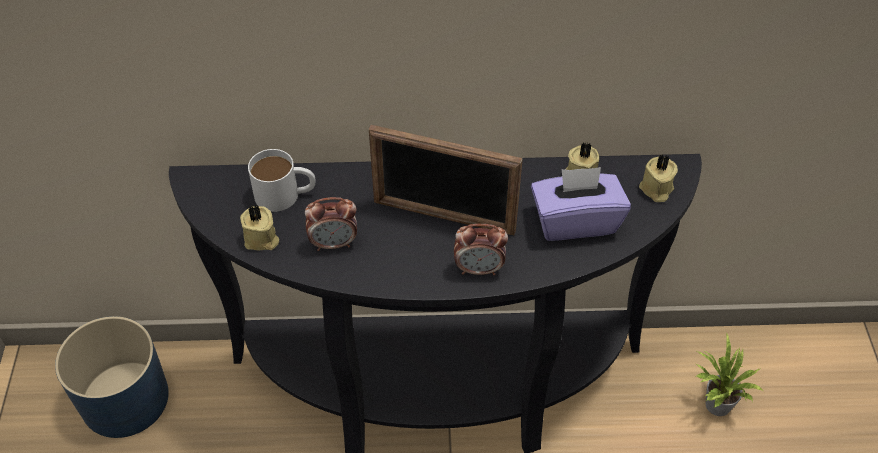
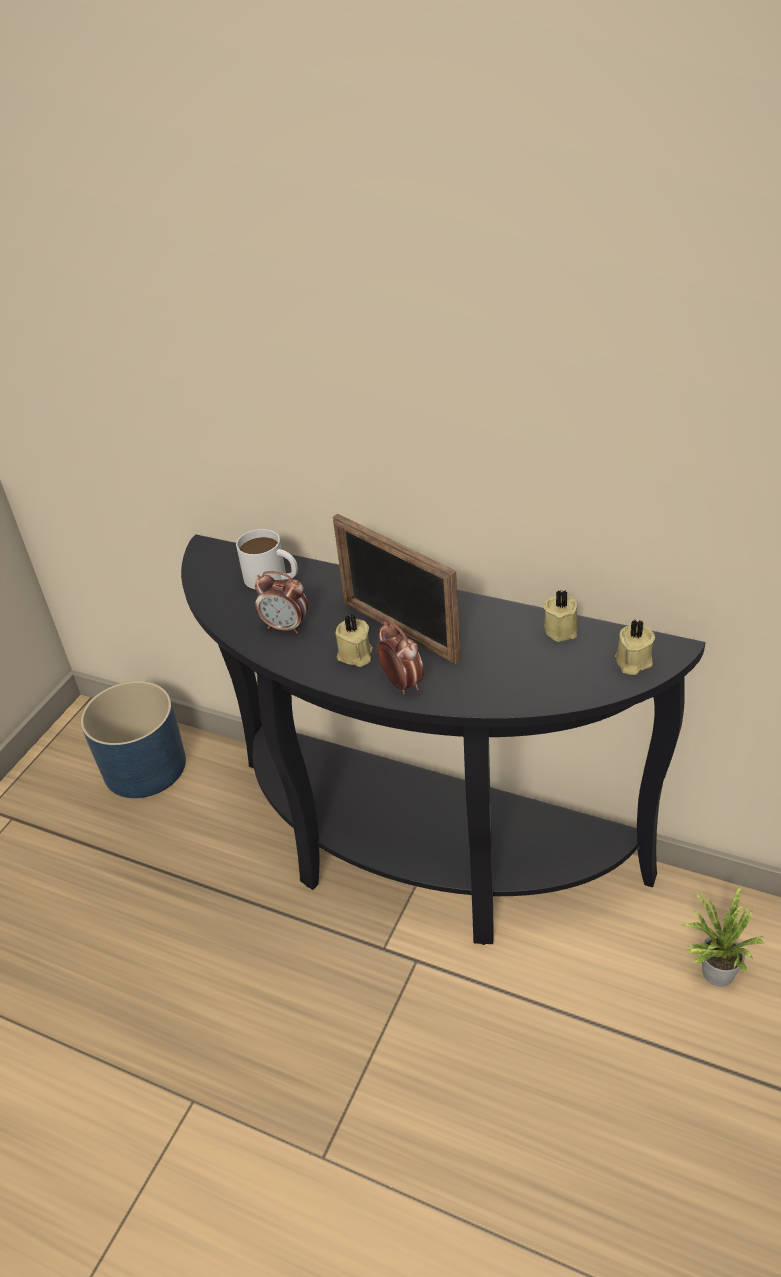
camera: 30 degrees right, 10 degrees down
beige candle [240,205,279,250] -> beige candle moved to [335,614,373,667]
alarm clock [454,224,508,275] -> alarm clock turned 150 degrees counterclockwise [377,621,424,695]
purple tissue box [531,167,631,241] -> none

